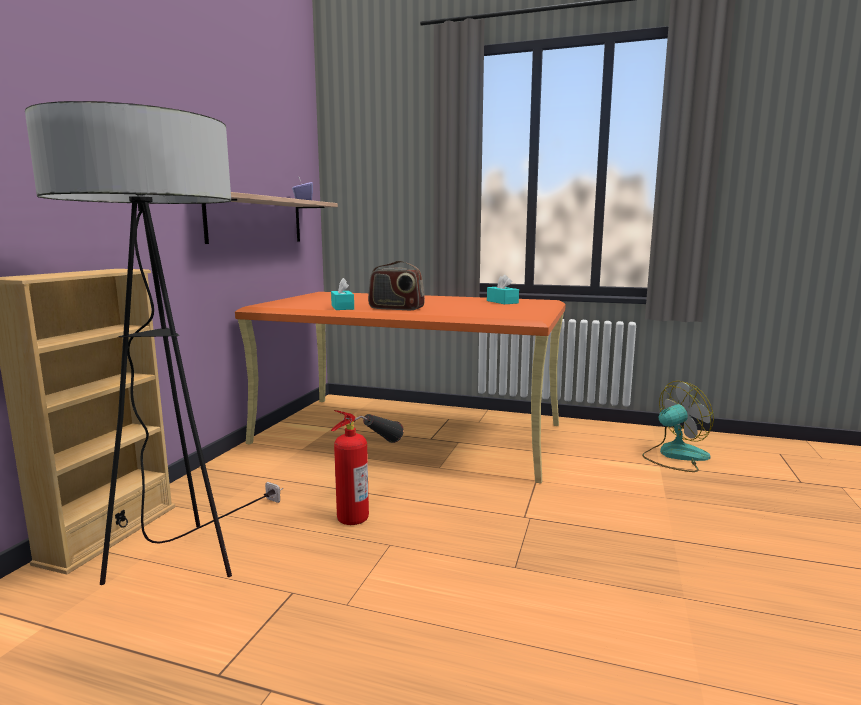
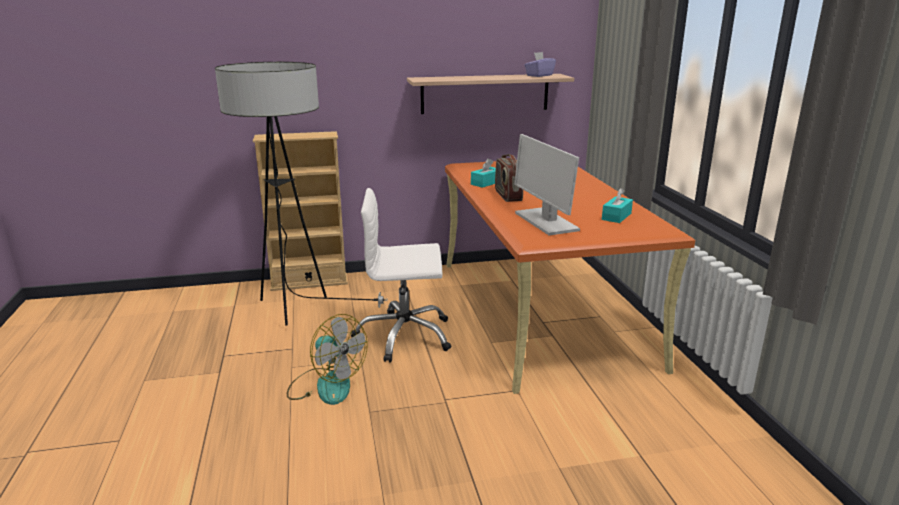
camera: 60 degrees right, 10 degrees up
fire extinguisher [331,410,404,525] -> white office chair [351,188,451,363]
fan [642,381,714,472] -> fan moved to [287,314,368,405]
none -> monitor [514,134,580,236]

